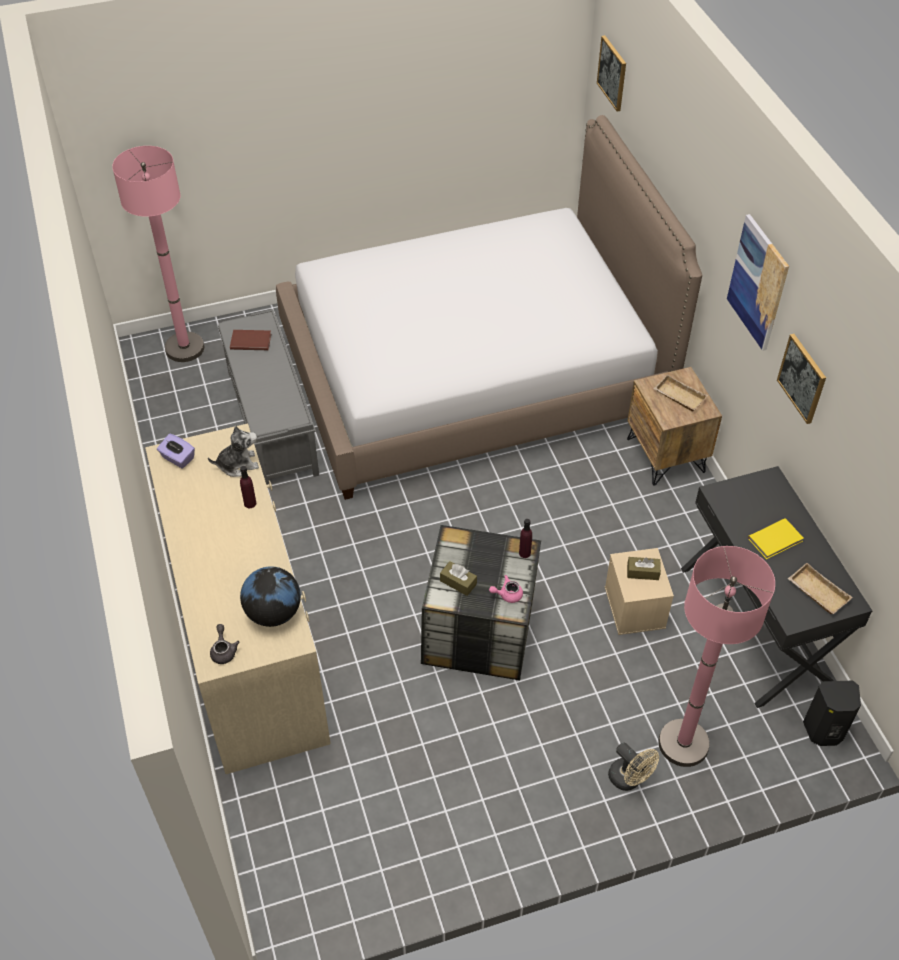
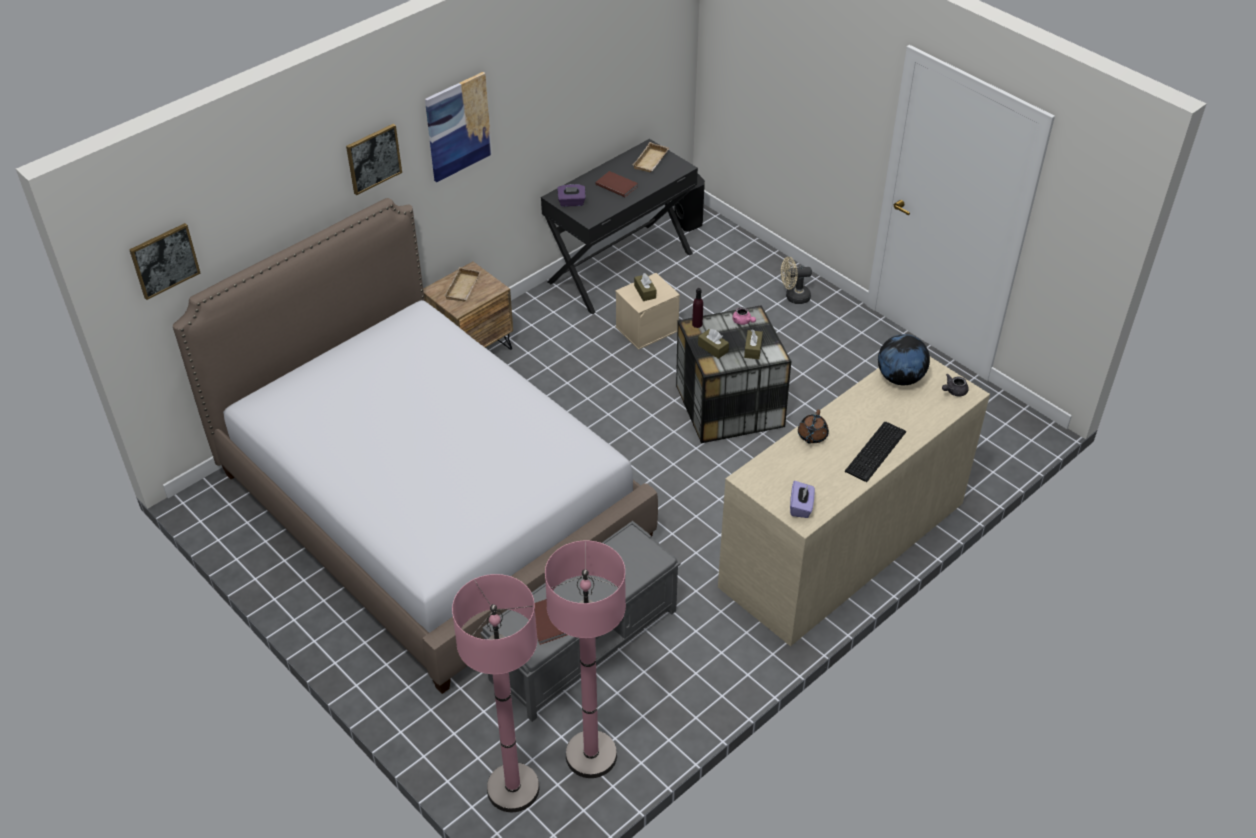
camera: 115 degrees left, 5 degrees down
plush toy [208,425,259,477] -> none
purple bottle [240,466,256,508] -> brown teapot [798,410,829,444]
beige fan [608,743,659,791] -> beige fan turned 120 degrees counterclockwise [781,257,812,304]
pink floor lamp [658,546,775,767] -> pink floor lamp moved to [545,541,626,778]
yellow book [748,518,804,559] -> brown book [595,171,638,197]
picture [777,334,826,424] -> picture moved to [346,124,402,195]
none -> purple tissue box [557,184,586,207]
none -> brown tissue box [698,329,729,359]
none -> keyboard [845,422,906,482]

